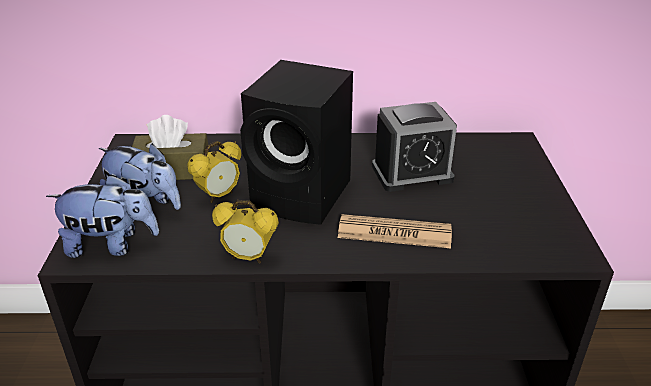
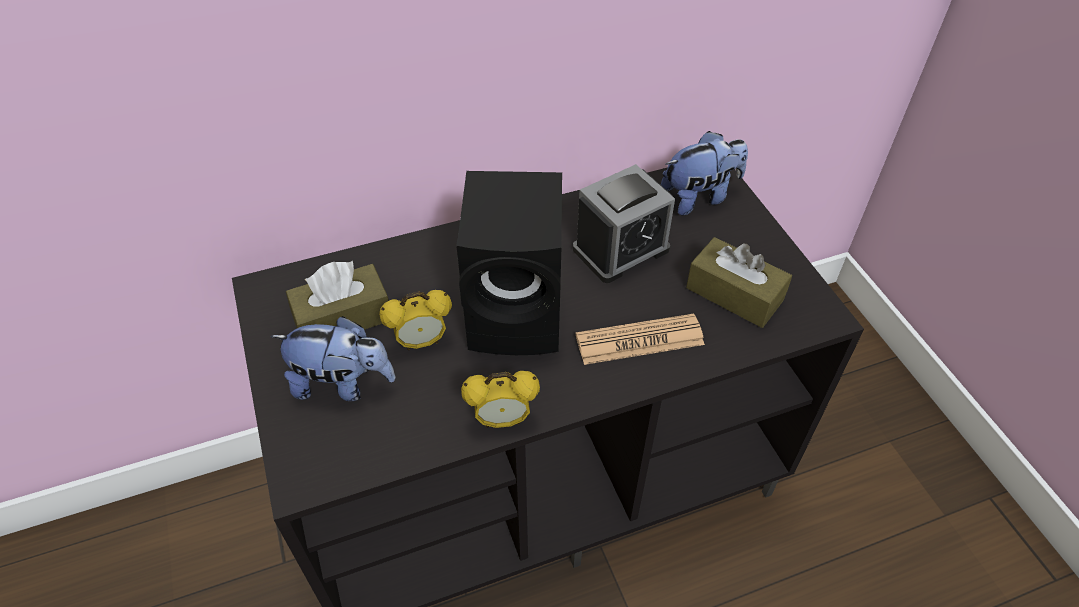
camera: 20 degrees left, 15 degrees up
plush toy [46,174,159,258] -> plush toy moved to [661,131,748,216]
alarm clock [187,141,241,203] -> alarm clock turned 45 degrees clockwise [379,290,452,351]
none -> brown tissue box [686,237,792,328]

